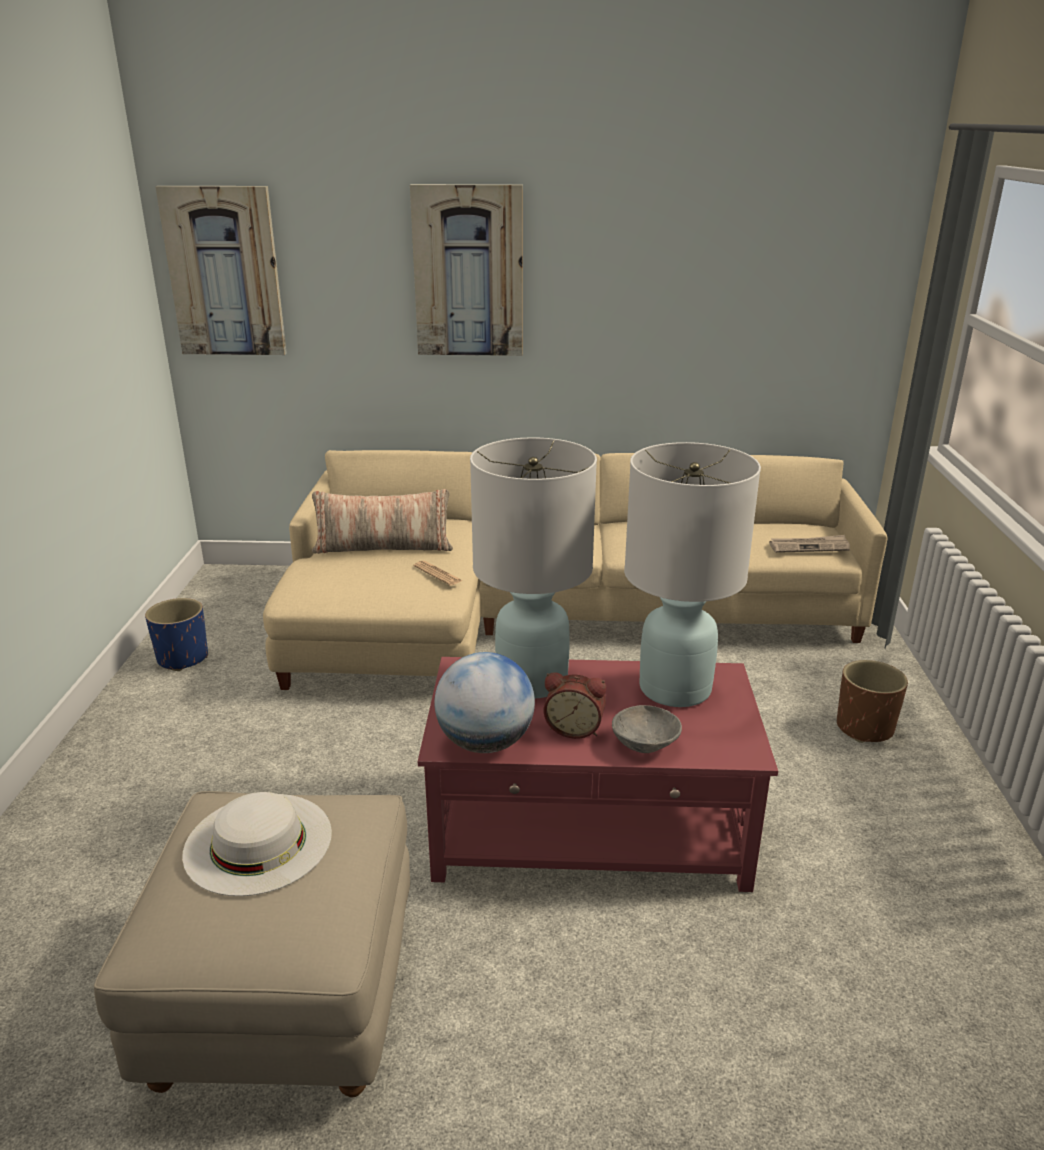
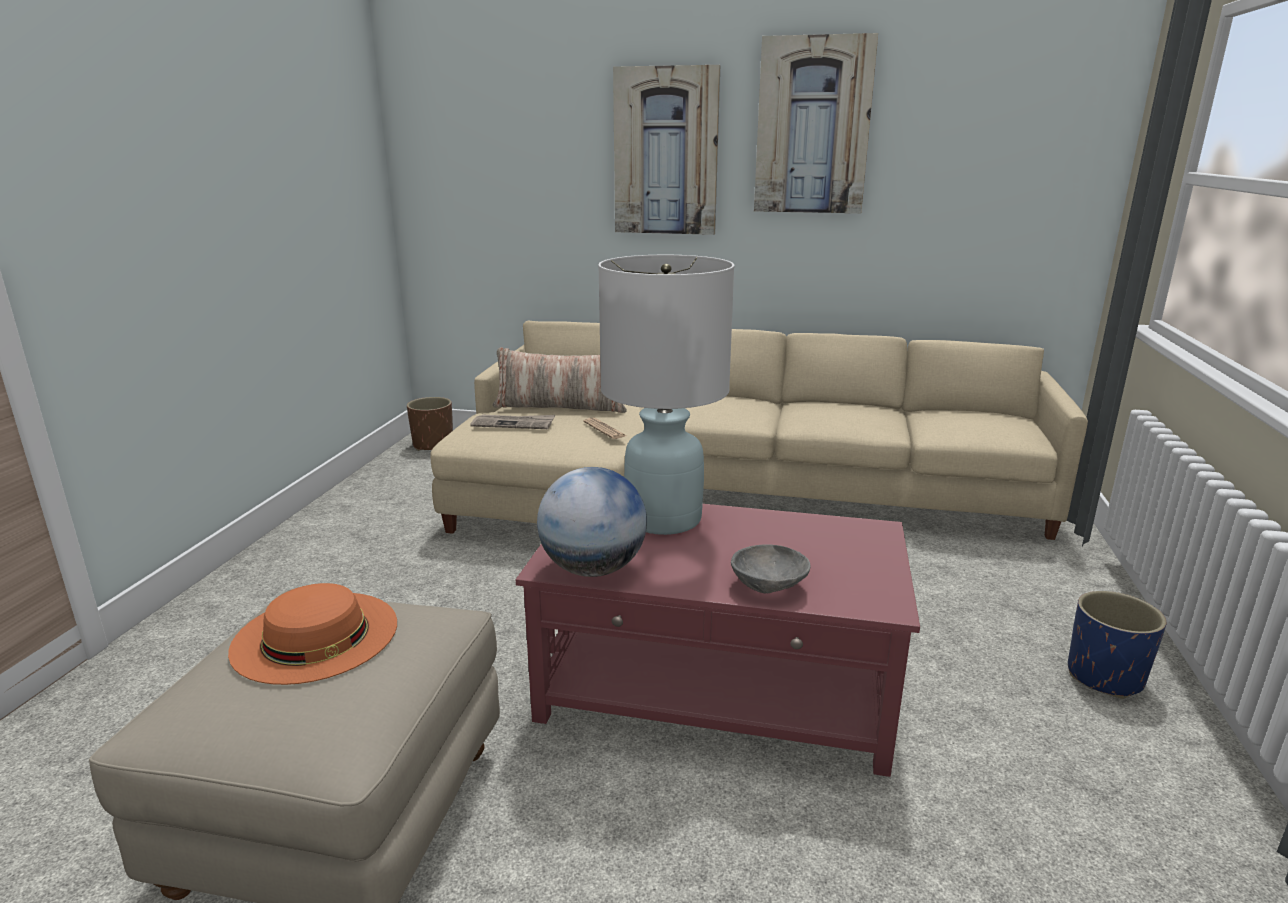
camera: 10 degrees right, 5 degrees down
blue planter [145,598,208,671] -> blue planter moved to [1068,591,1167,699]
picture [155,186,287,355] -> picture moved to [754,33,878,213]
white hat [182,792,332,896] -> orange hat [228,583,397,685]
alarm clock [544,672,606,739] -> none
white table lamp [624,442,761,707] -> none
newspaper [769,535,850,553] -> newspaper moved to [470,414,555,429]
brown planter [837,660,908,743] -> brown planter moved to [407,397,453,451]

